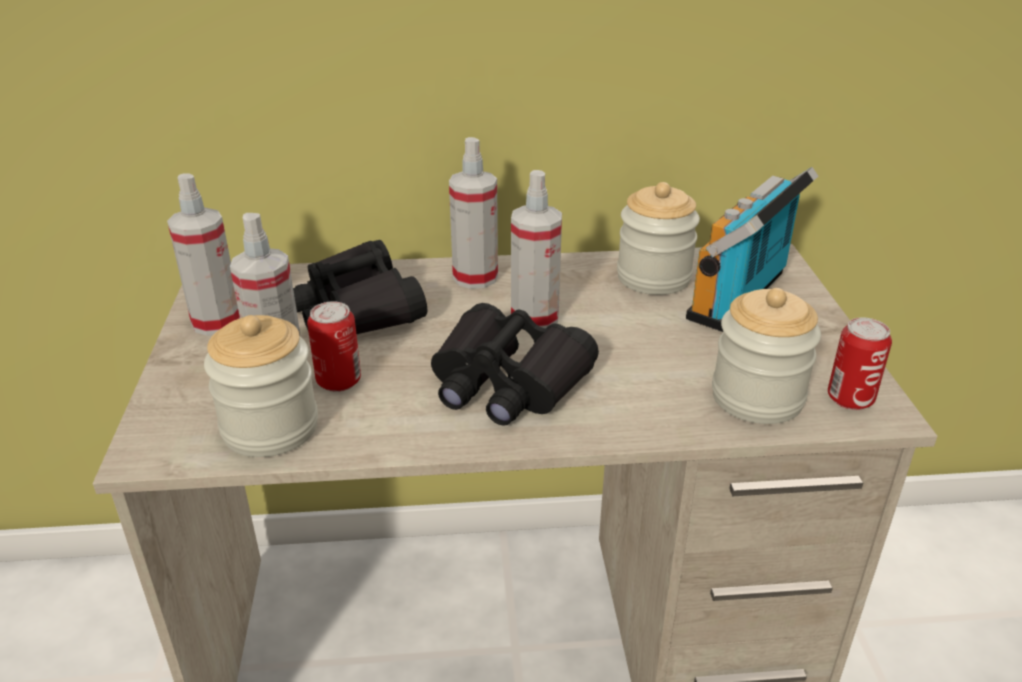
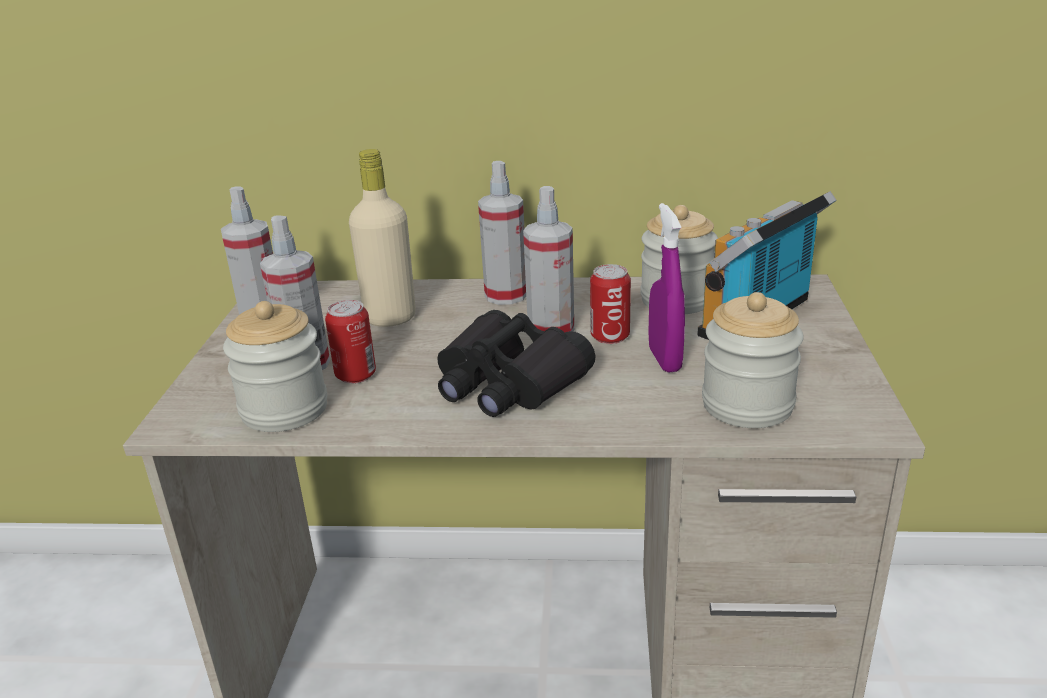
camera: 10 degrees right, 5 degrees down
black binoculars [293,240,427,334] -> beige bottle [349,149,416,327]
can [828,317,892,410] -> can moved to [590,264,631,344]
none -> purple spray bottle [648,203,685,373]

